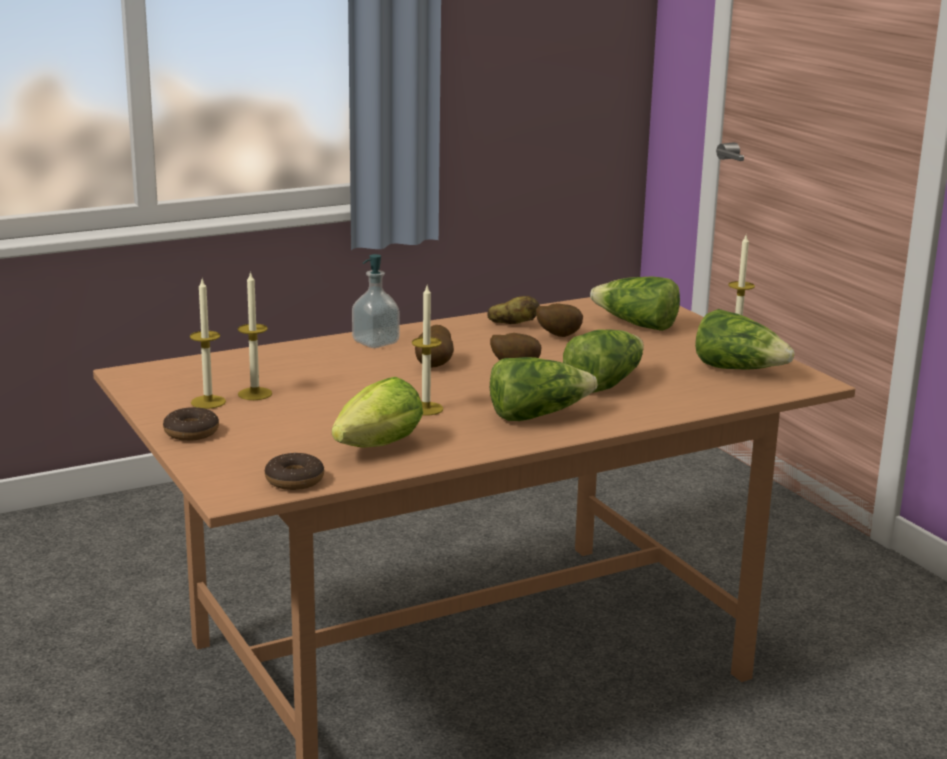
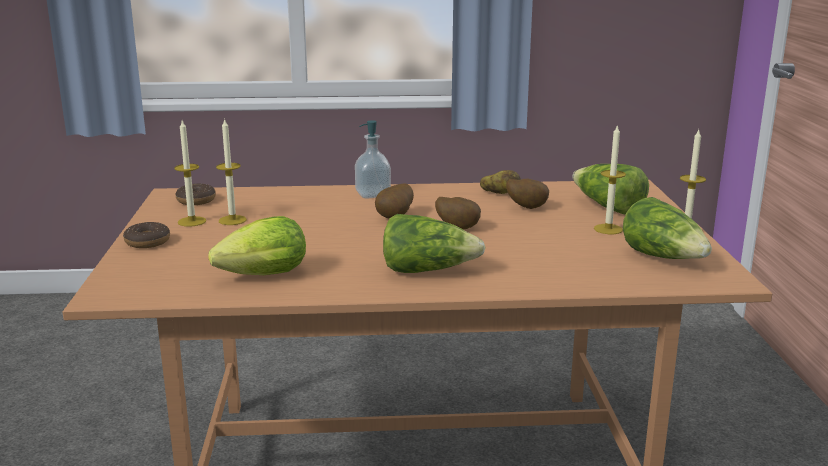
camera: 25 degrees right, 0 degrees up
donut [265,453,324,490] -> donut moved to [175,183,216,205]
candle [412,286,443,415] -> candle moved to [594,124,626,234]
lettuce [563,329,644,393] -> none

